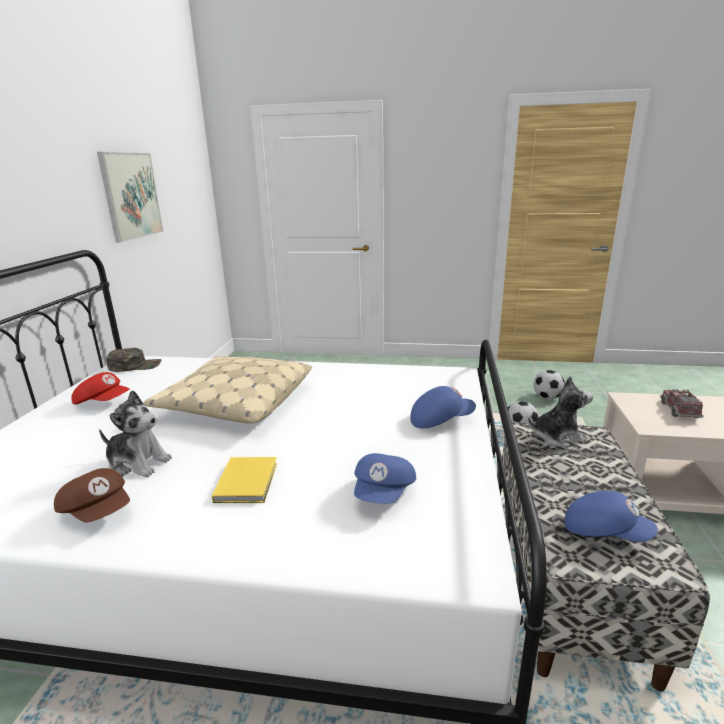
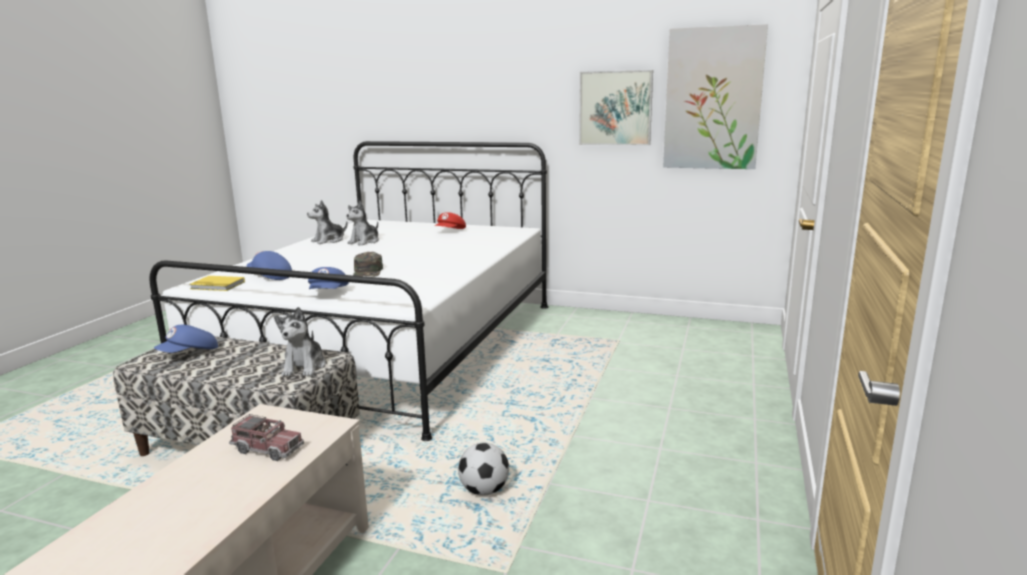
camera: 100 degrees right, 5 degrees down
brown cap [54,468,130,522] -> plush toy [307,200,348,244]
green cap [107,348,161,372] -> green cap moved to [353,252,383,276]
beige pillow [143,356,312,423] -> none
yellow book [212,457,277,503] -> yellow book moved to [189,276,245,291]
football [534,370,565,399] -> none
none -> picture [663,24,768,169]

